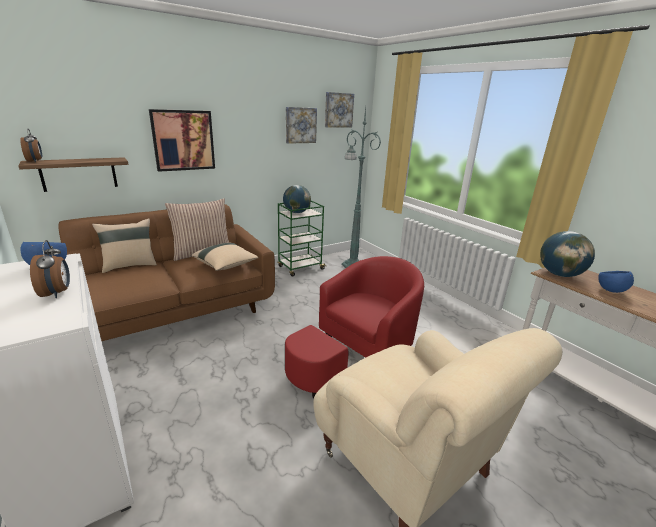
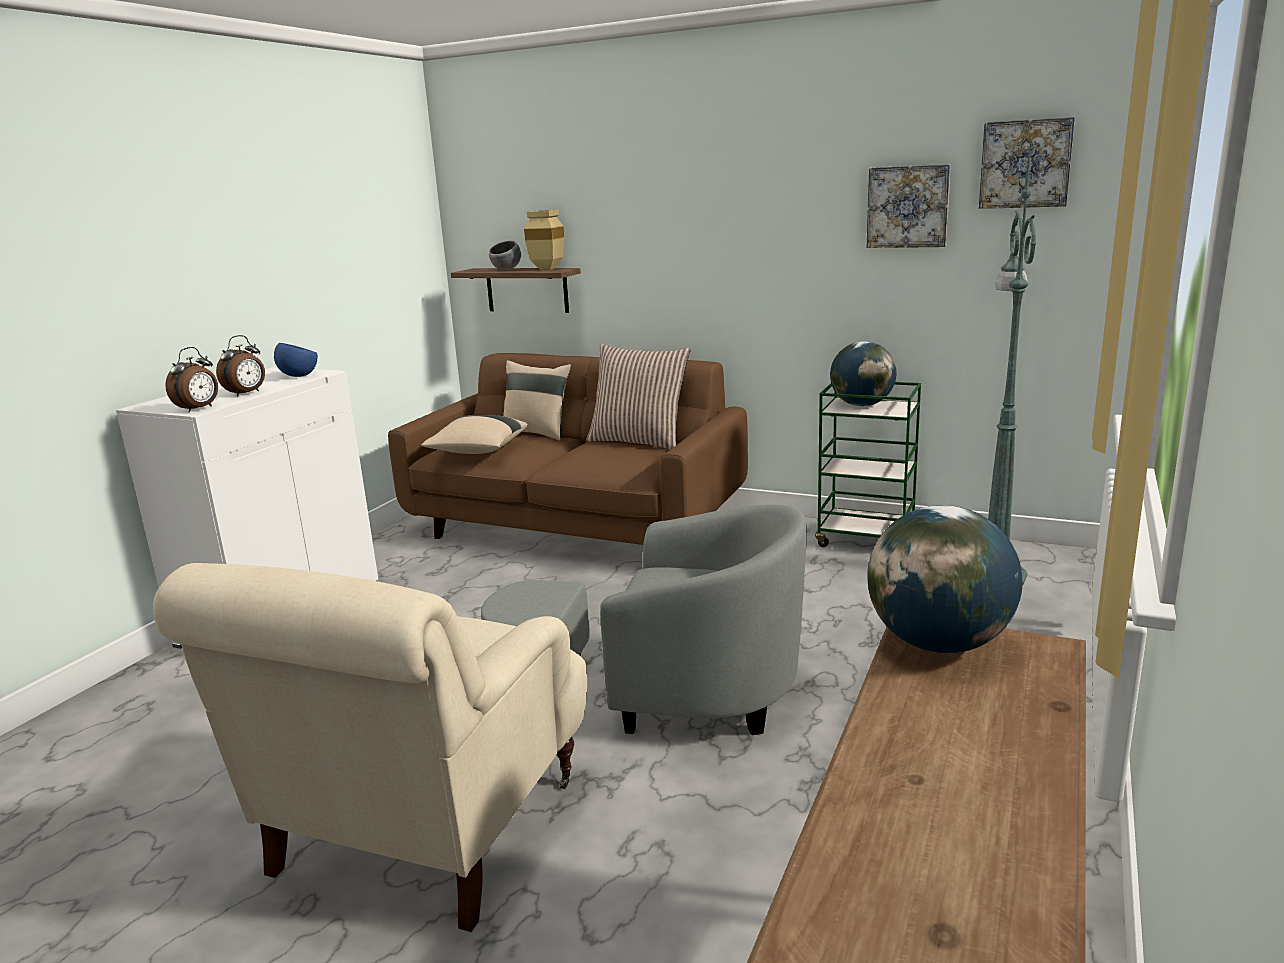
camera: 60 degrees right, 5 degrees down
alarm clock [20,129,42,163] -> alarm clock moved to [165,347,218,412]
picture [149,109,215,172] -> none
beige pillow [191,243,259,271] -> beige pillow moved to [422,415,528,454]
red armchair [285,256,424,398] -> grey armchair [481,505,807,735]
blue bowl [598,271,634,293] -> none
none -> grey bowl [489,241,521,270]
none -> beige vase [524,210,565,270]

